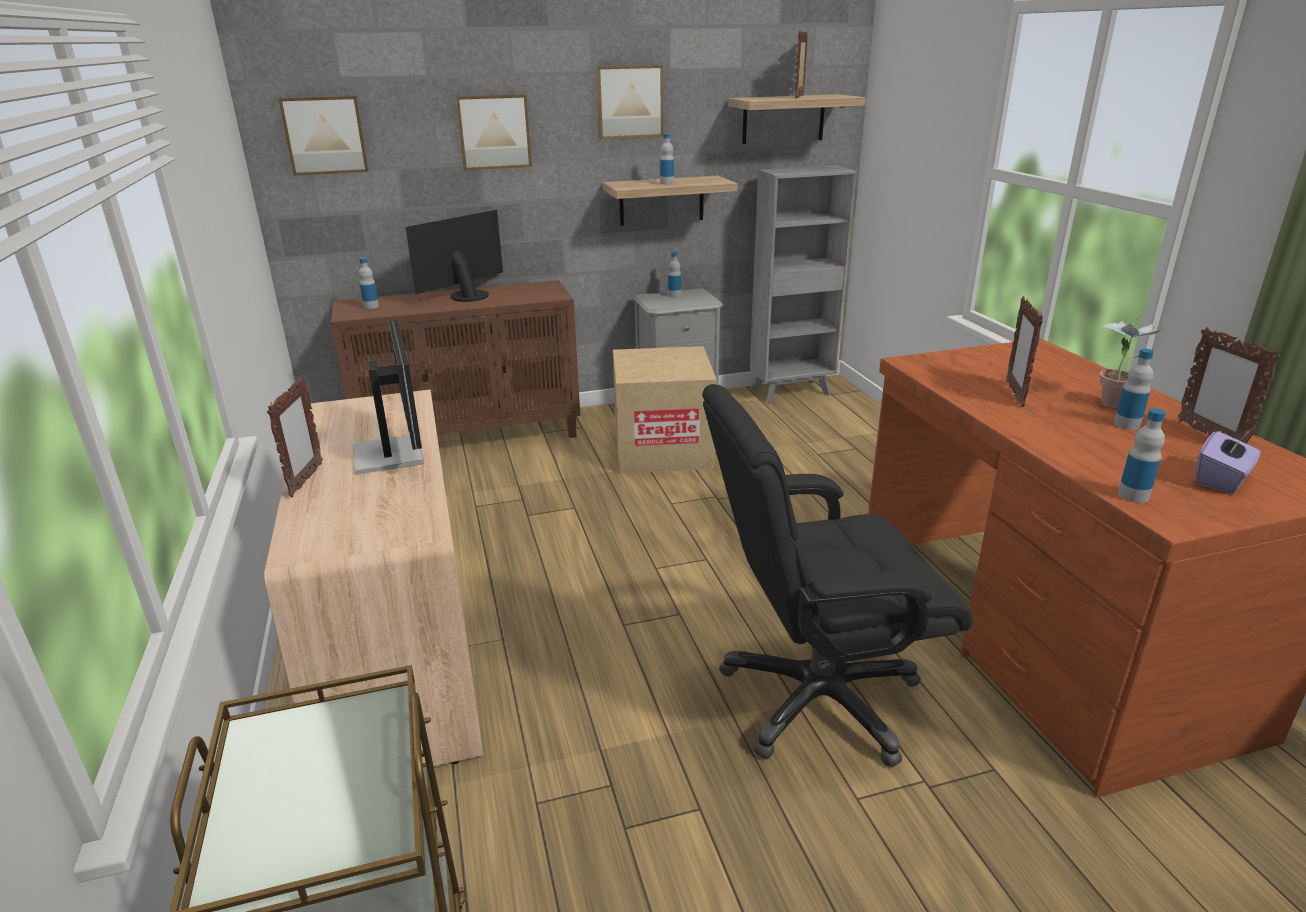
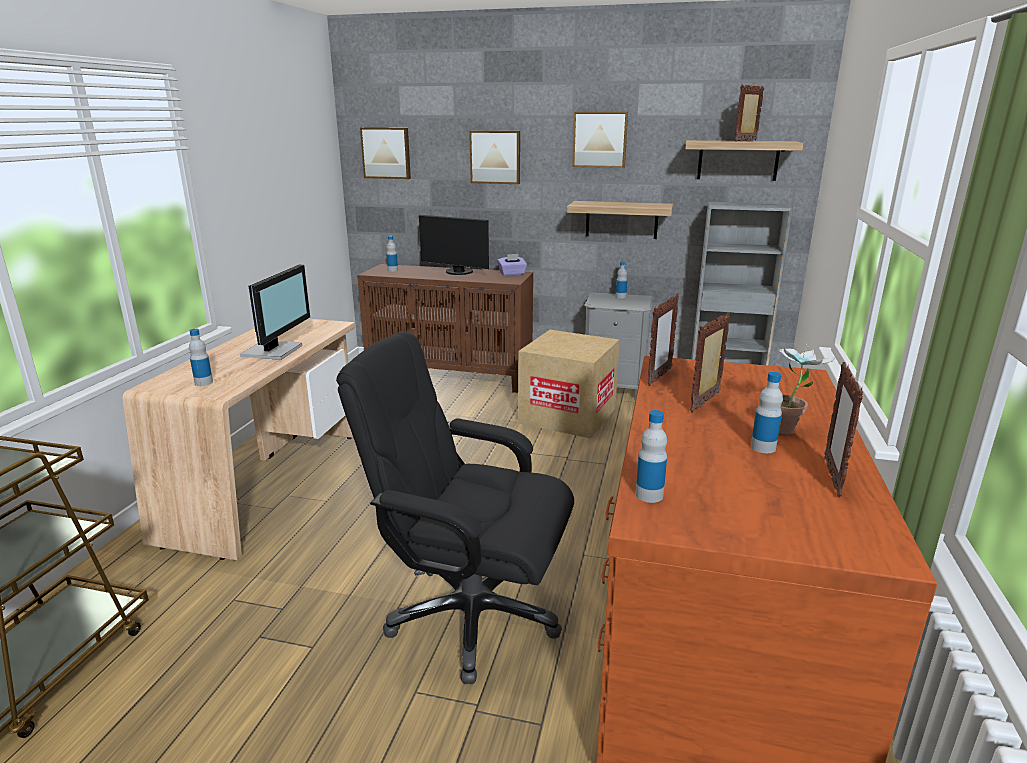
camera: 30 degrees right, 5 degrees down
picture frame [267,376,323,497] -> picture frame moved to [647,294,679,386]
monitor [406,210,503,302] -> monitor turned 135 degrees counterclockwise [419,215,489,275]
bottle [660,133,674,184] -> bottle moved to [189,329,213,386]
purple tissue box [1195,431,1261,494] -> purple tissue box moved to [497,254,527,276]

